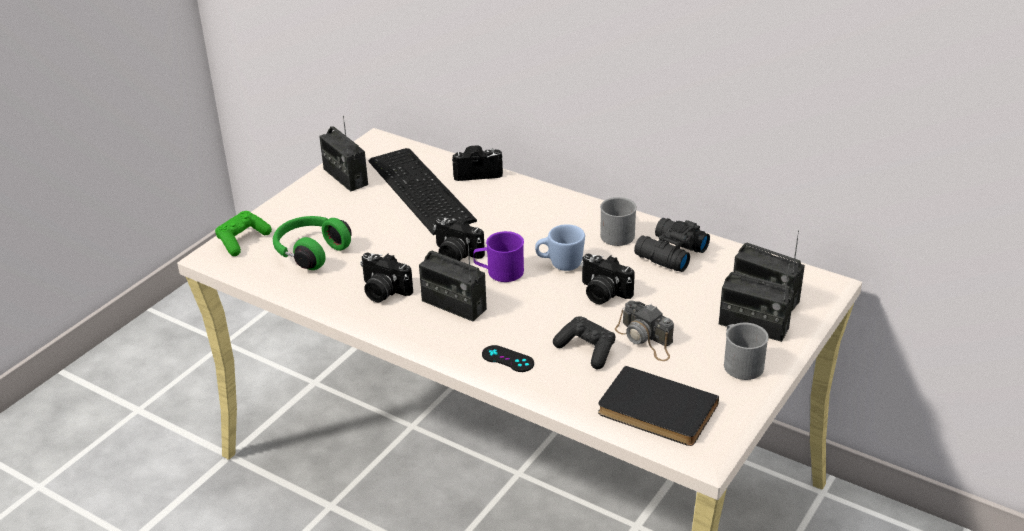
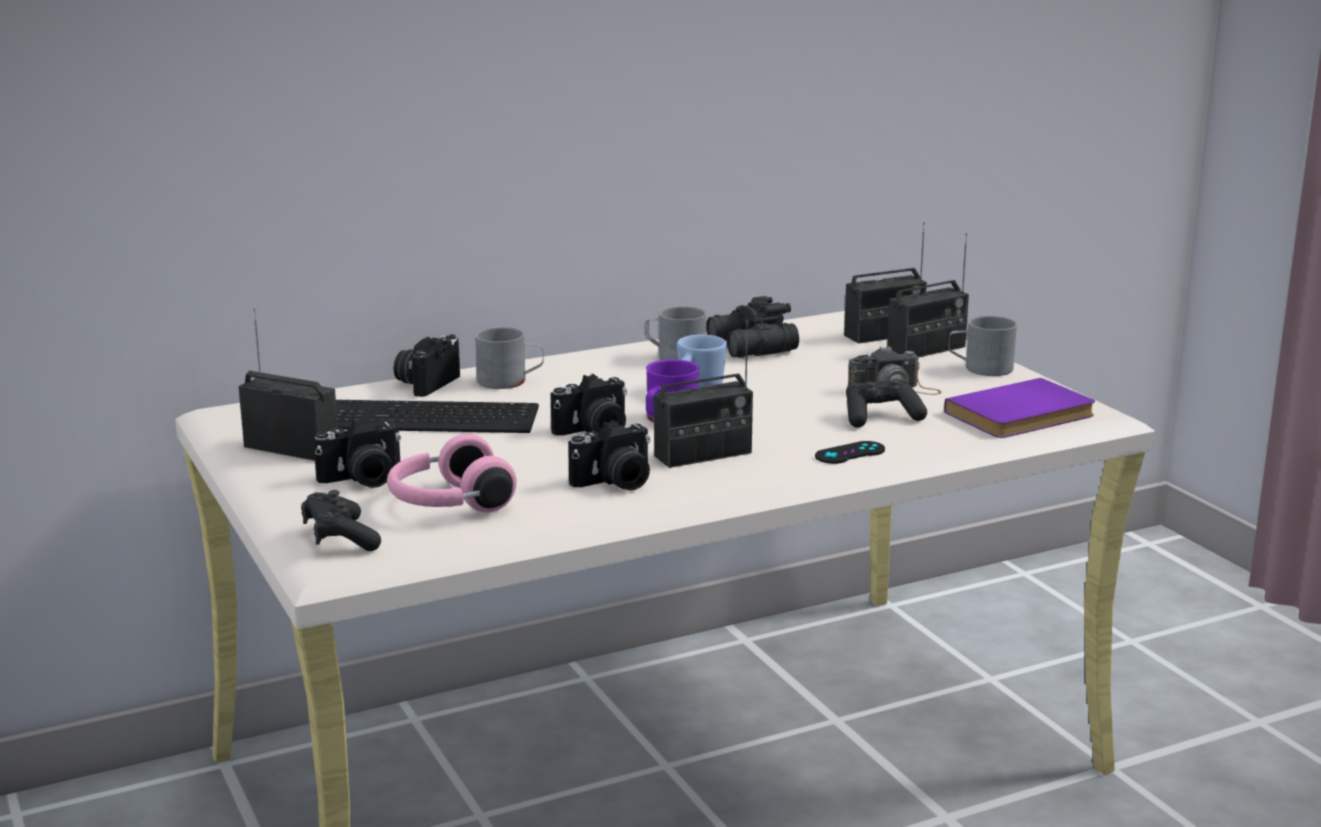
camera: 60 degrees left, 15 degrees down
green game controller [215,211,272,256] -> black game controller [301,490,381,551]
green headphones [273,216,352,270] -> pink headphones [387,434,517,513]
radio [319,116,368,192] -> radio turned 150 degrees counterclockwise [238,308,338,461]
camera [580,253,635,304] -> camera moved to [313,417,401,488]
black book [598,366,719,446] -> purple book [944,378,1095,438]
none -> grey mug [474,327,544,389]

